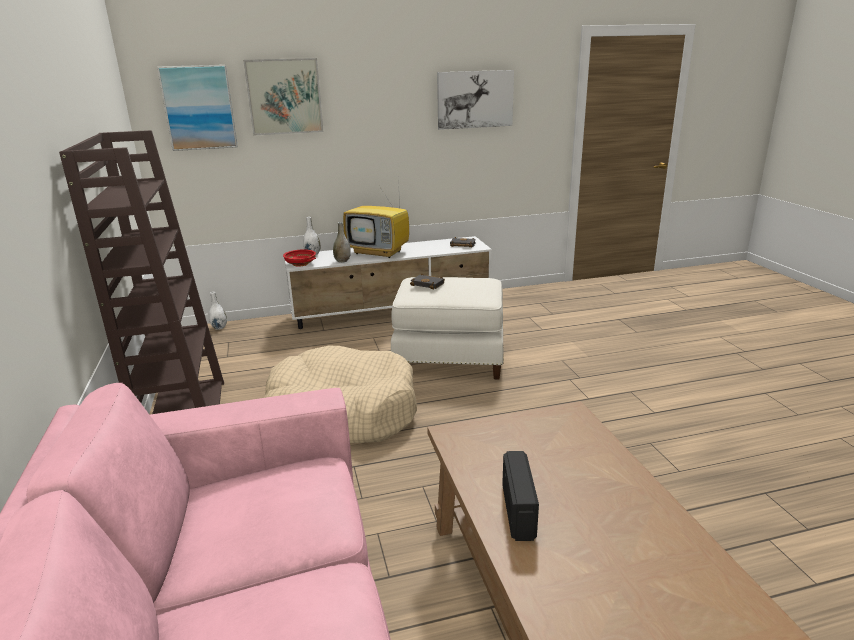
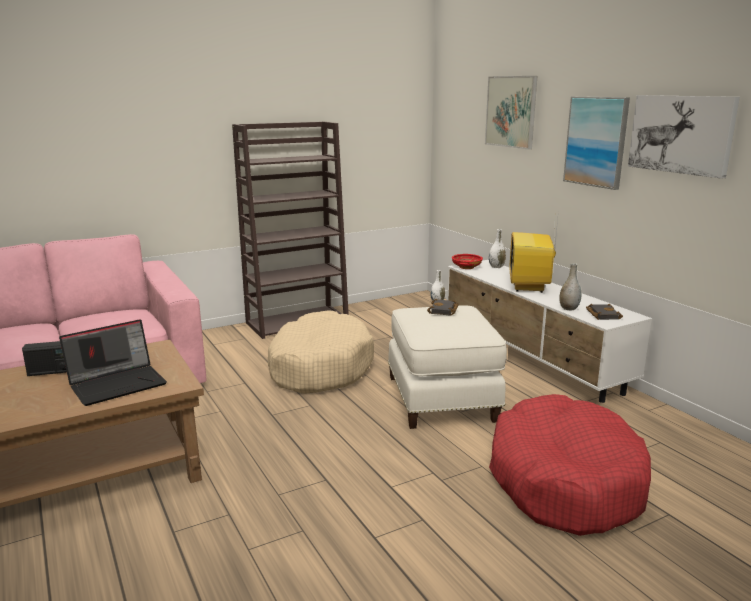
camera: 75 degrees right, 5 degrees down
picture [157,65,238,151] -> picture moved to [563,96,630,190]
grey vase [333,222,351,263] -> grey vase moved to [559,263,581,310]
none -> laptop [59,319,167,406]
none -> red dog bed [489,394,651,536]

